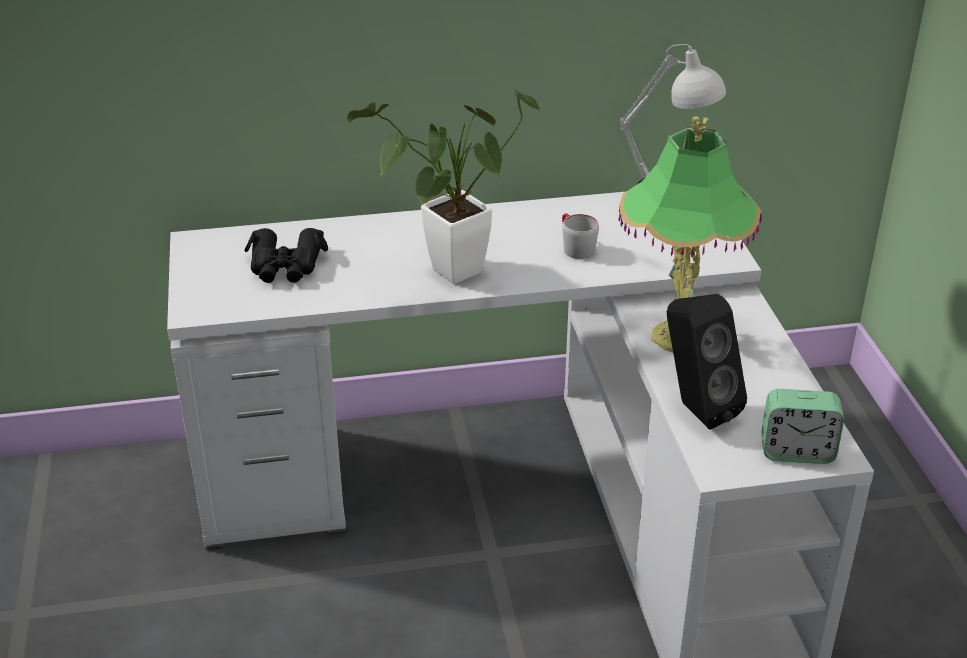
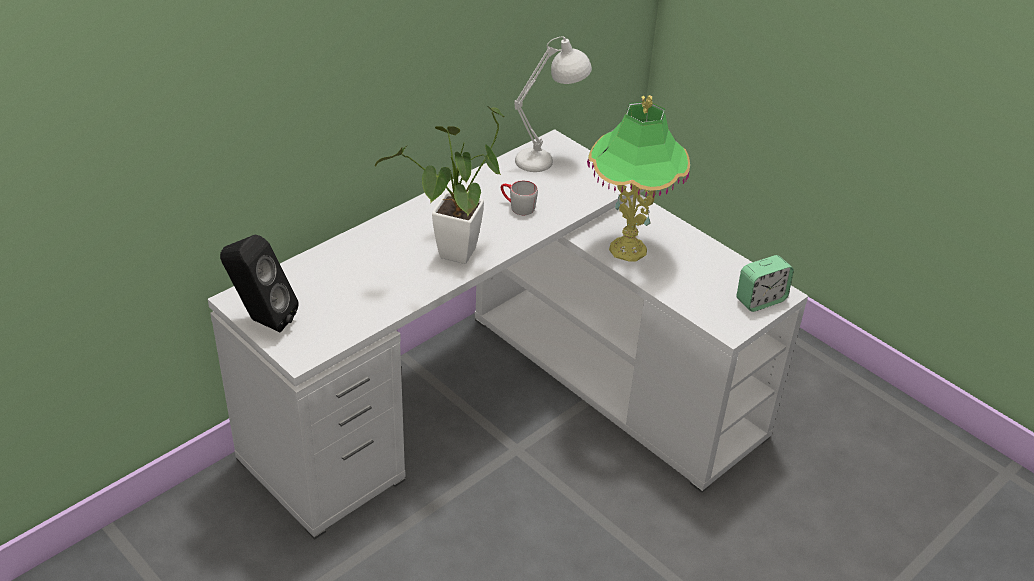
camera: 35 degrees left, 5 degrees up
black binoculars [244,228,328,283] -> none
black speaker [667,294,747,430] -> black speaker moved to [220,235,299,332]

